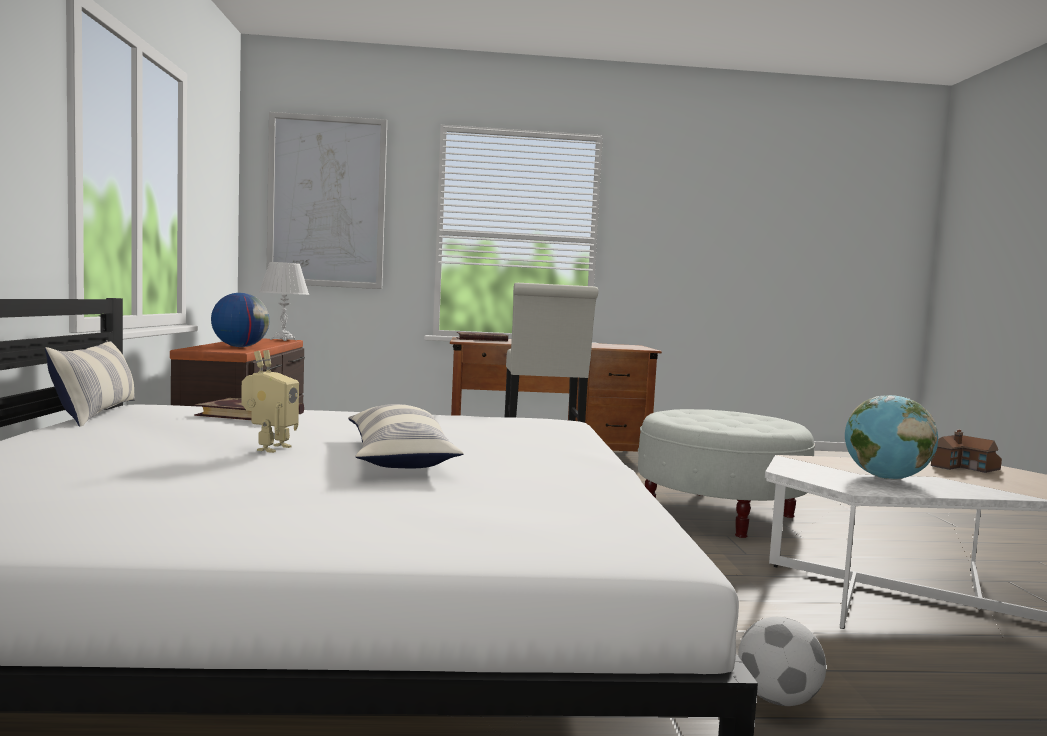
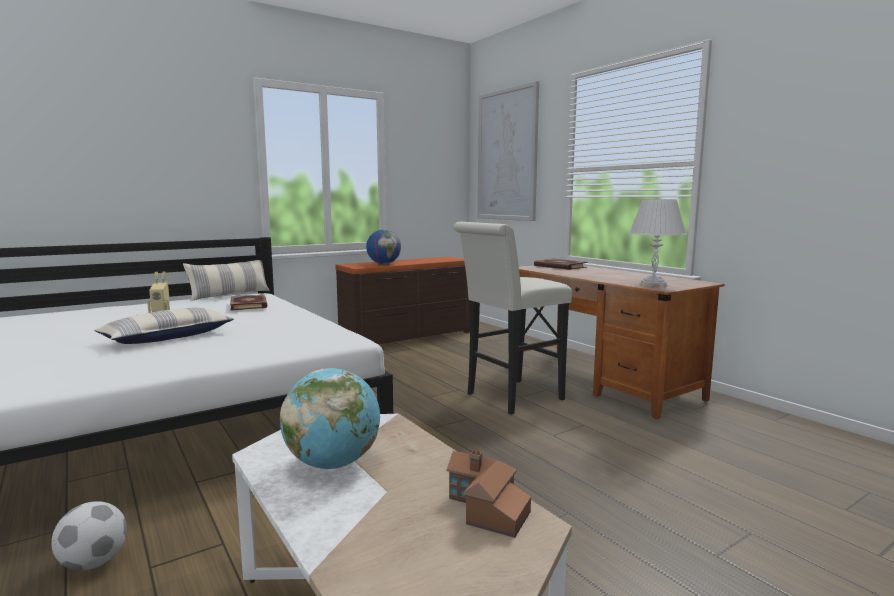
camera: 60 degrees right, 5 degrees up
white table lamp [259,262,309,341] -> white table lamp moved to [629,199,686,287]
white ottoman [638,409,815,538] -> none

